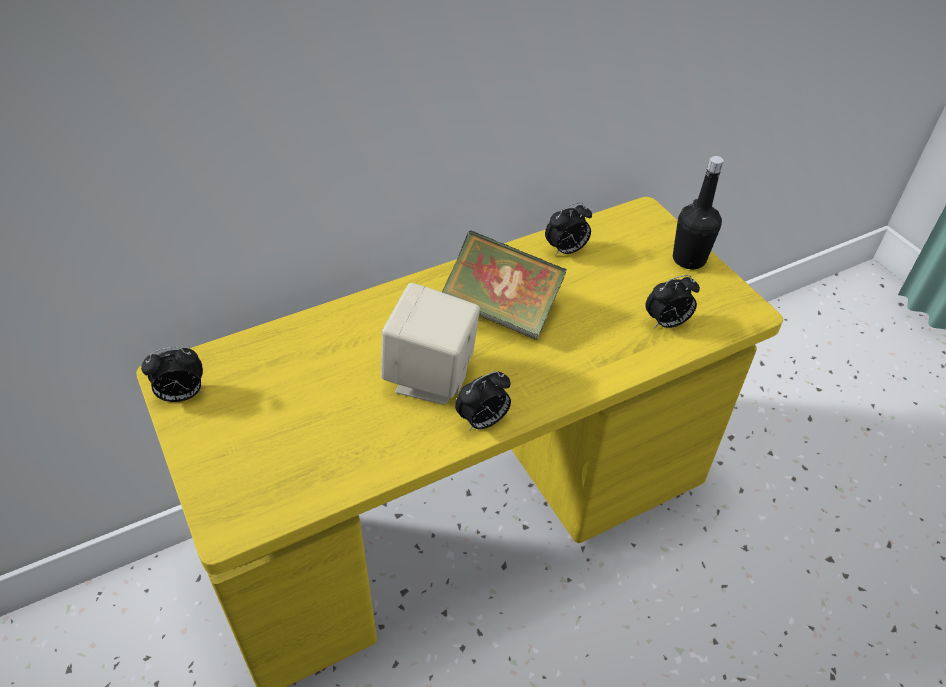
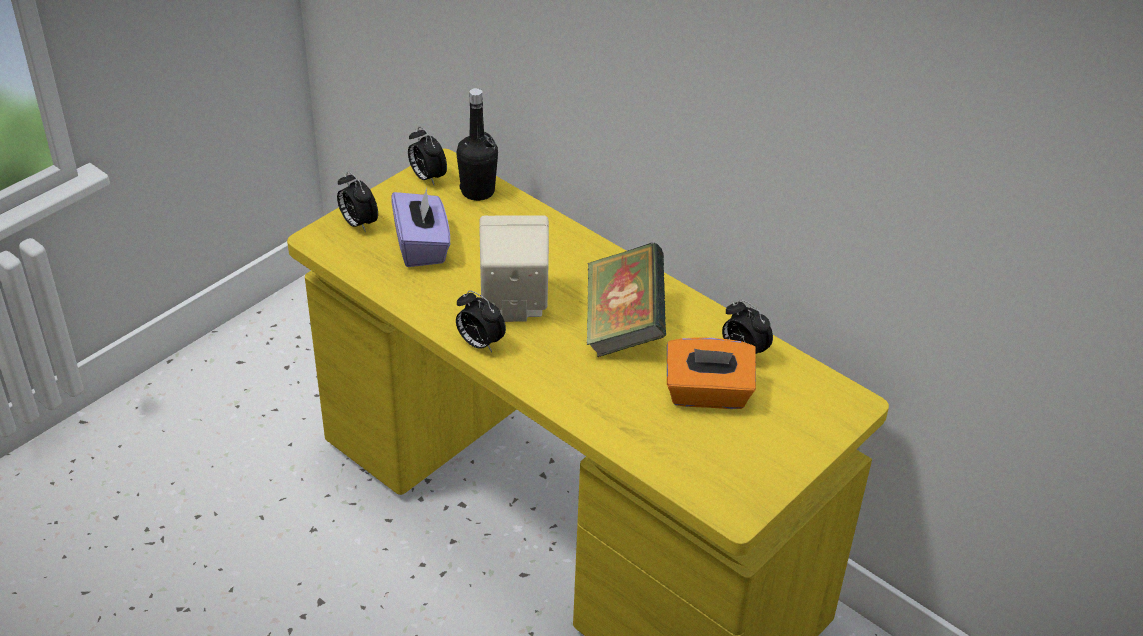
camera: 70 degrees right, 5 degrees down
alarm clock [645,275,700,328] -> alarm clock moved to [337,171,378,233]
black bottle [673,156,724,269] -> black bottle moved to [456,88,498,201]
none -> purple tissue box [391,188,450,267]
none -> orange tissue box [667,338,756,409]

